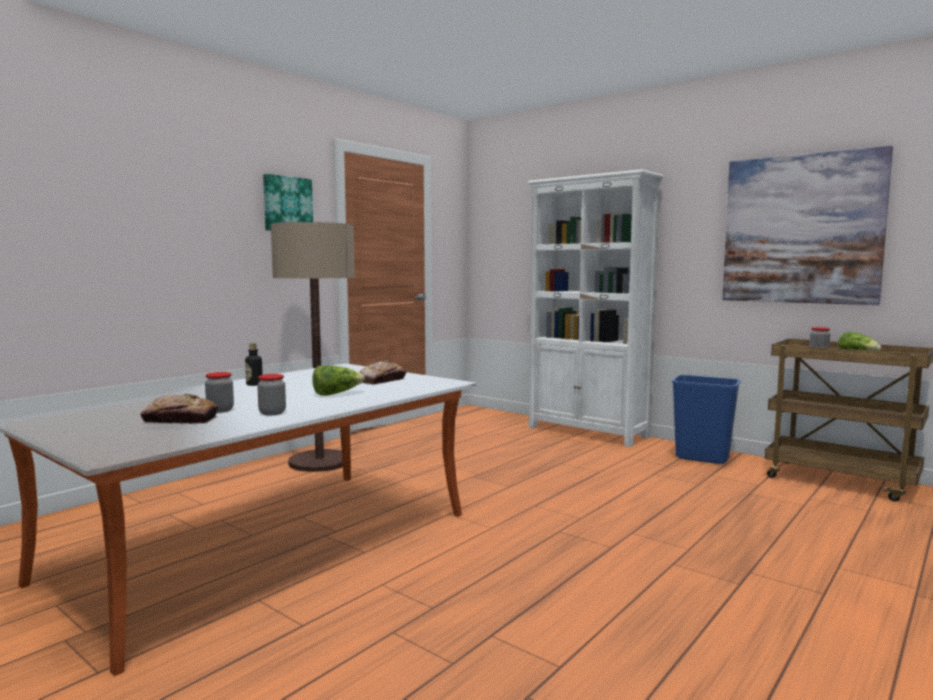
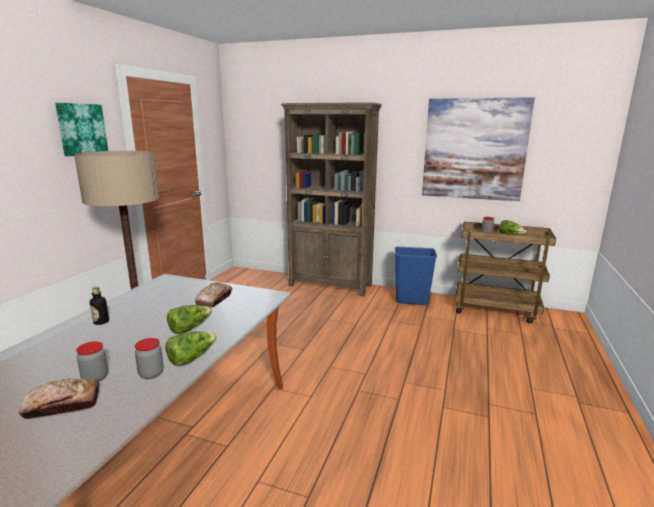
camera: 20 degrees left, 10 degrees up
white bookcase [528,169,664,447] -> brown bookcase [281,102,382,296]
none -> lettuce [165,331,217,366]

